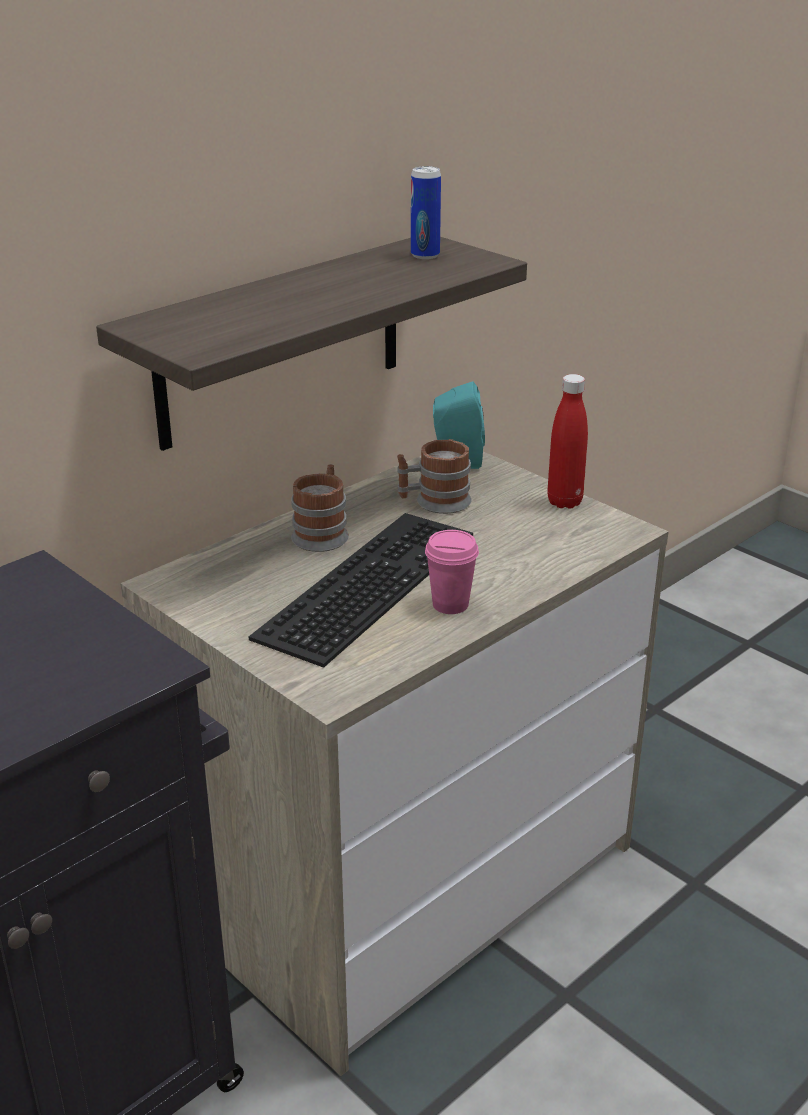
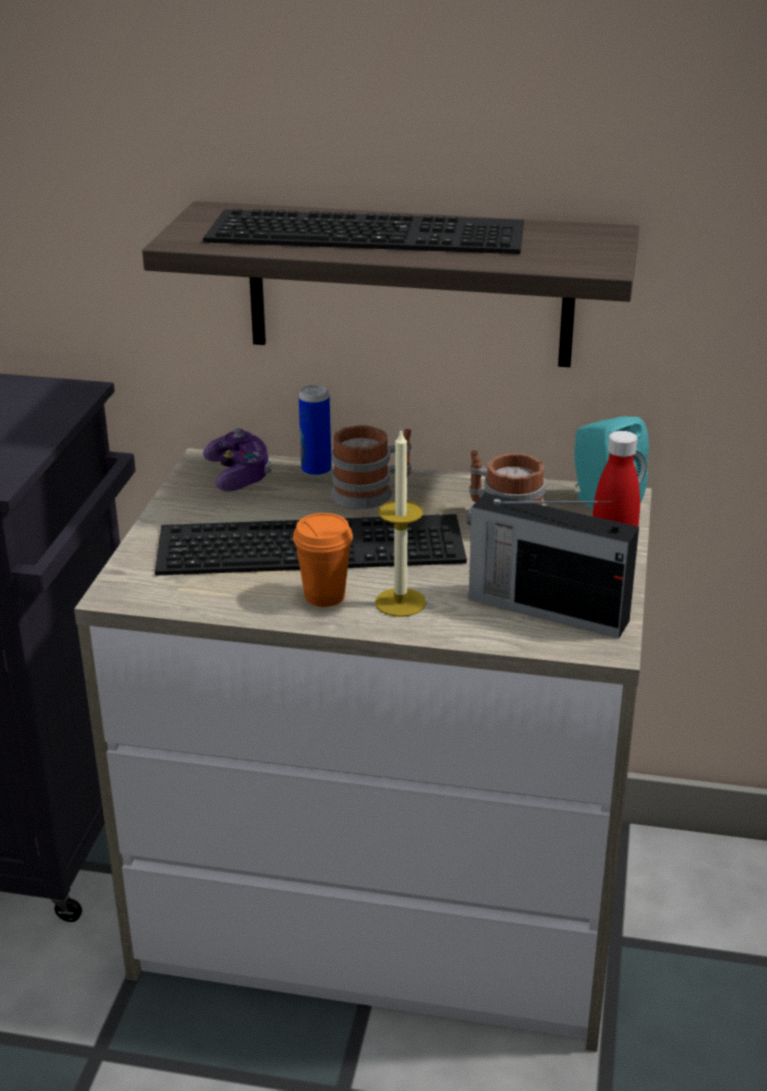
camera: 55 degrees right, 0 degrees up
can [411,166,441,259] -> can moved to [299,385,331,477]
pink cup [425,530,479,614] -> orange cup [293,513,353,607]
none -> keyboard [203,209,524,254]
none -> game controller [203,428,271,492]
none -> candle [375,431,426,617]
none -> radio [467,493,639,638]

